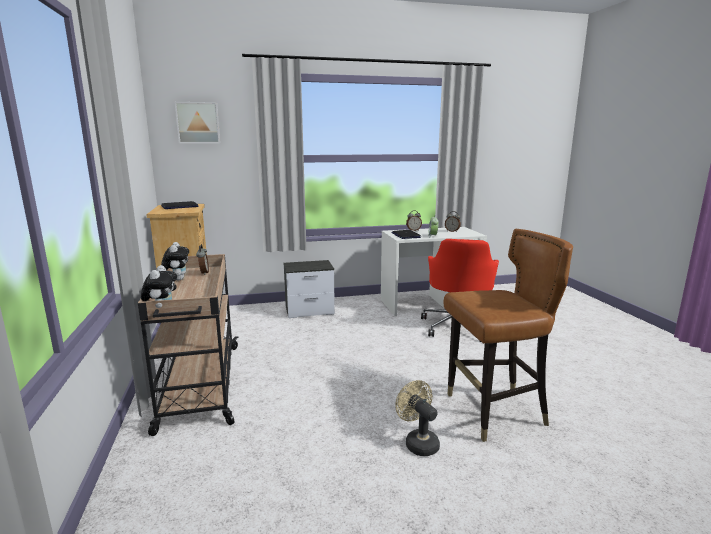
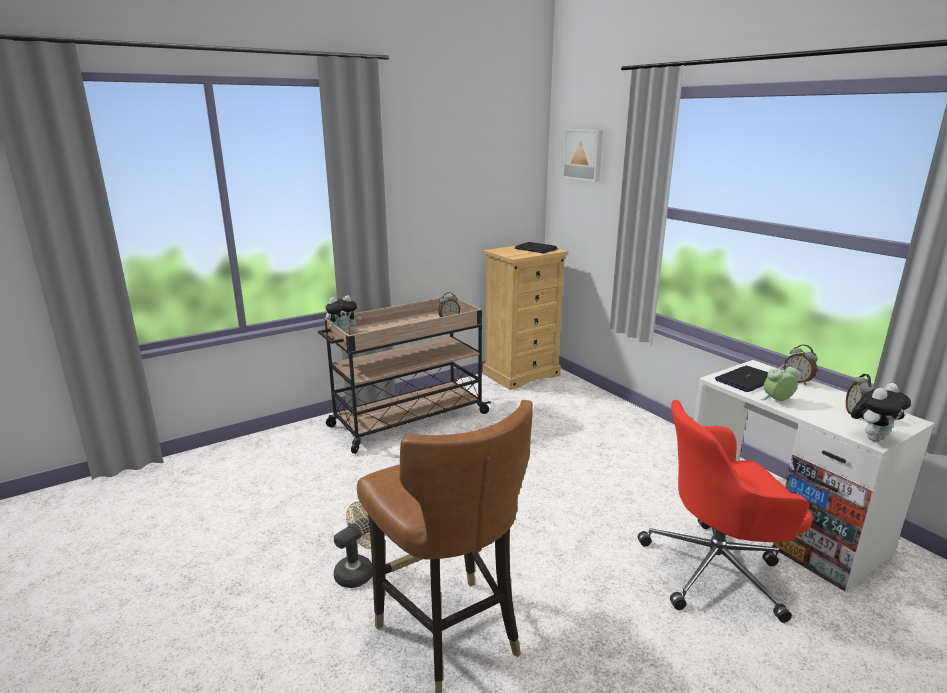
camera: 70 degrees right, 5 degrees up
plush toy [161,242,189,280] -> plush toy moved to [851,383,911,442]
nightstand [283,260,335,318] -> none

